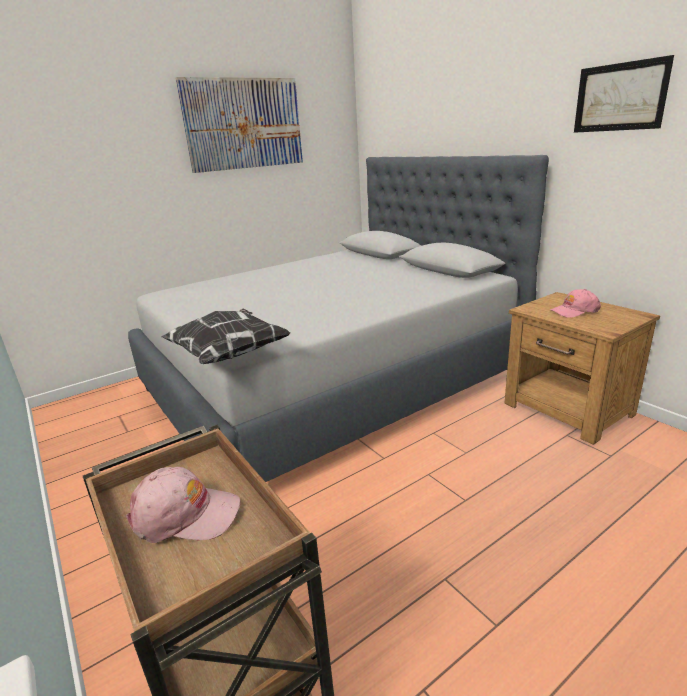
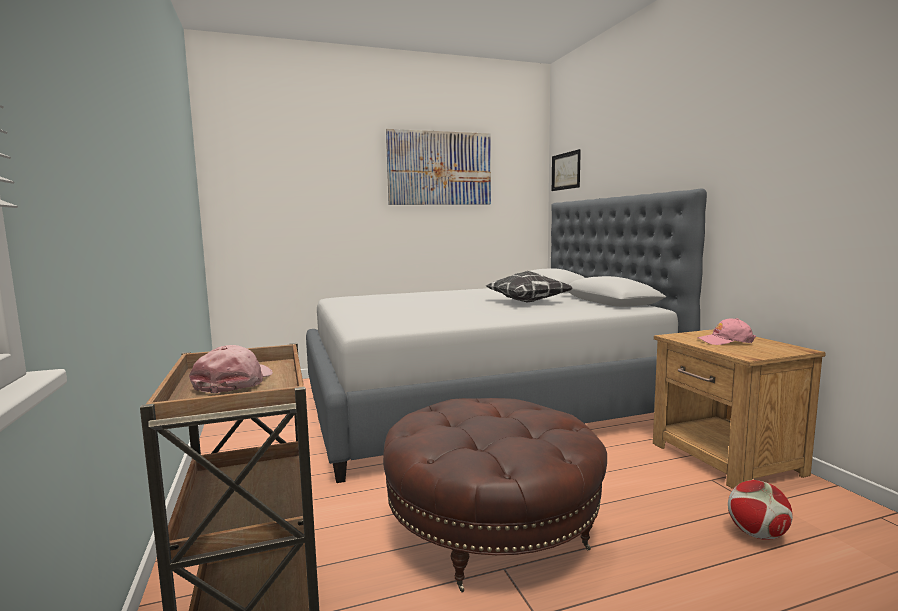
camera: 15 degrees right, 15 degrees down
pink cap [126,467,241,543] -> pink cap turned 105 degrees counterclockwise [189,345,273,393]
pillow [161,308,291,364] -> pillow moved to [486,271,572,303]
picture [574,55,674,133] -> picture moved to [552,149,581,191]
none -> brown ottoman [383,398,607,592]
none -> football [728,480,793,540]

